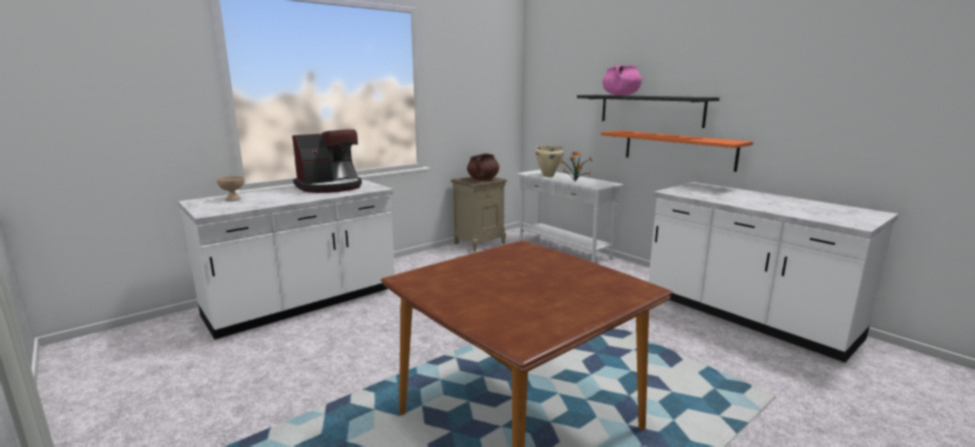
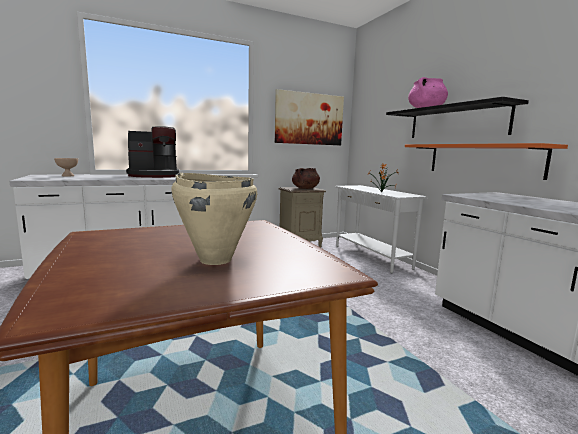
camera: 15 degrees right, 5 degrees down
beige cooking pot [535,146,564,177] -> beige cooking pot moved to [171,173,257,265]
none -> picture [275,89,344,145]

